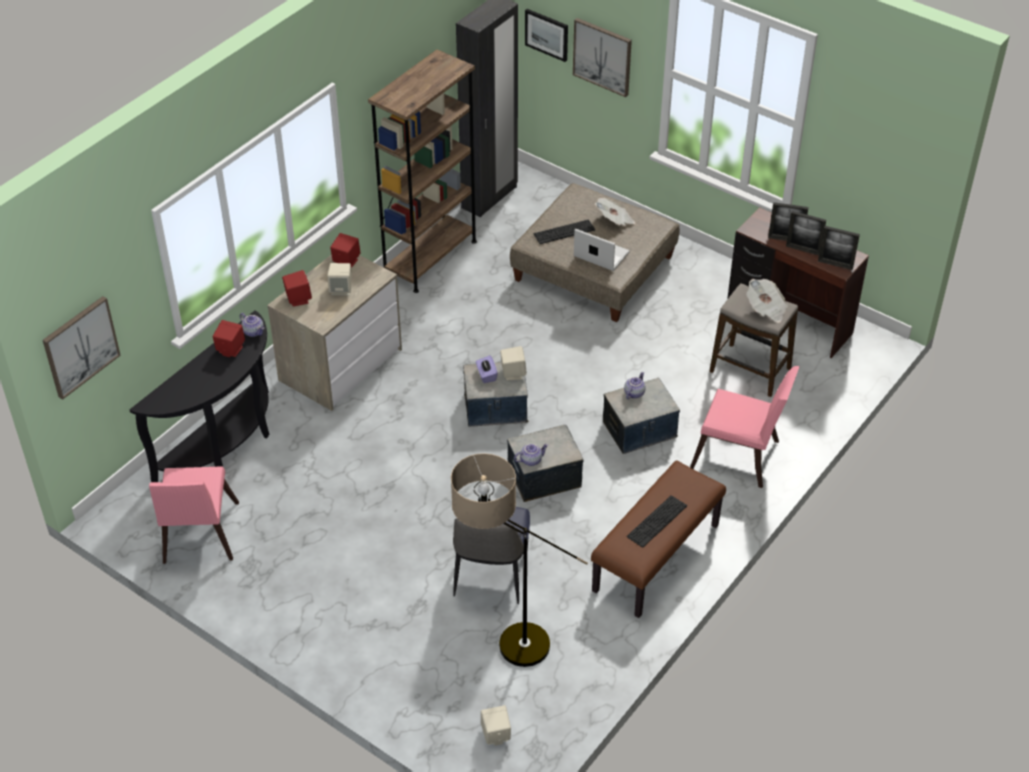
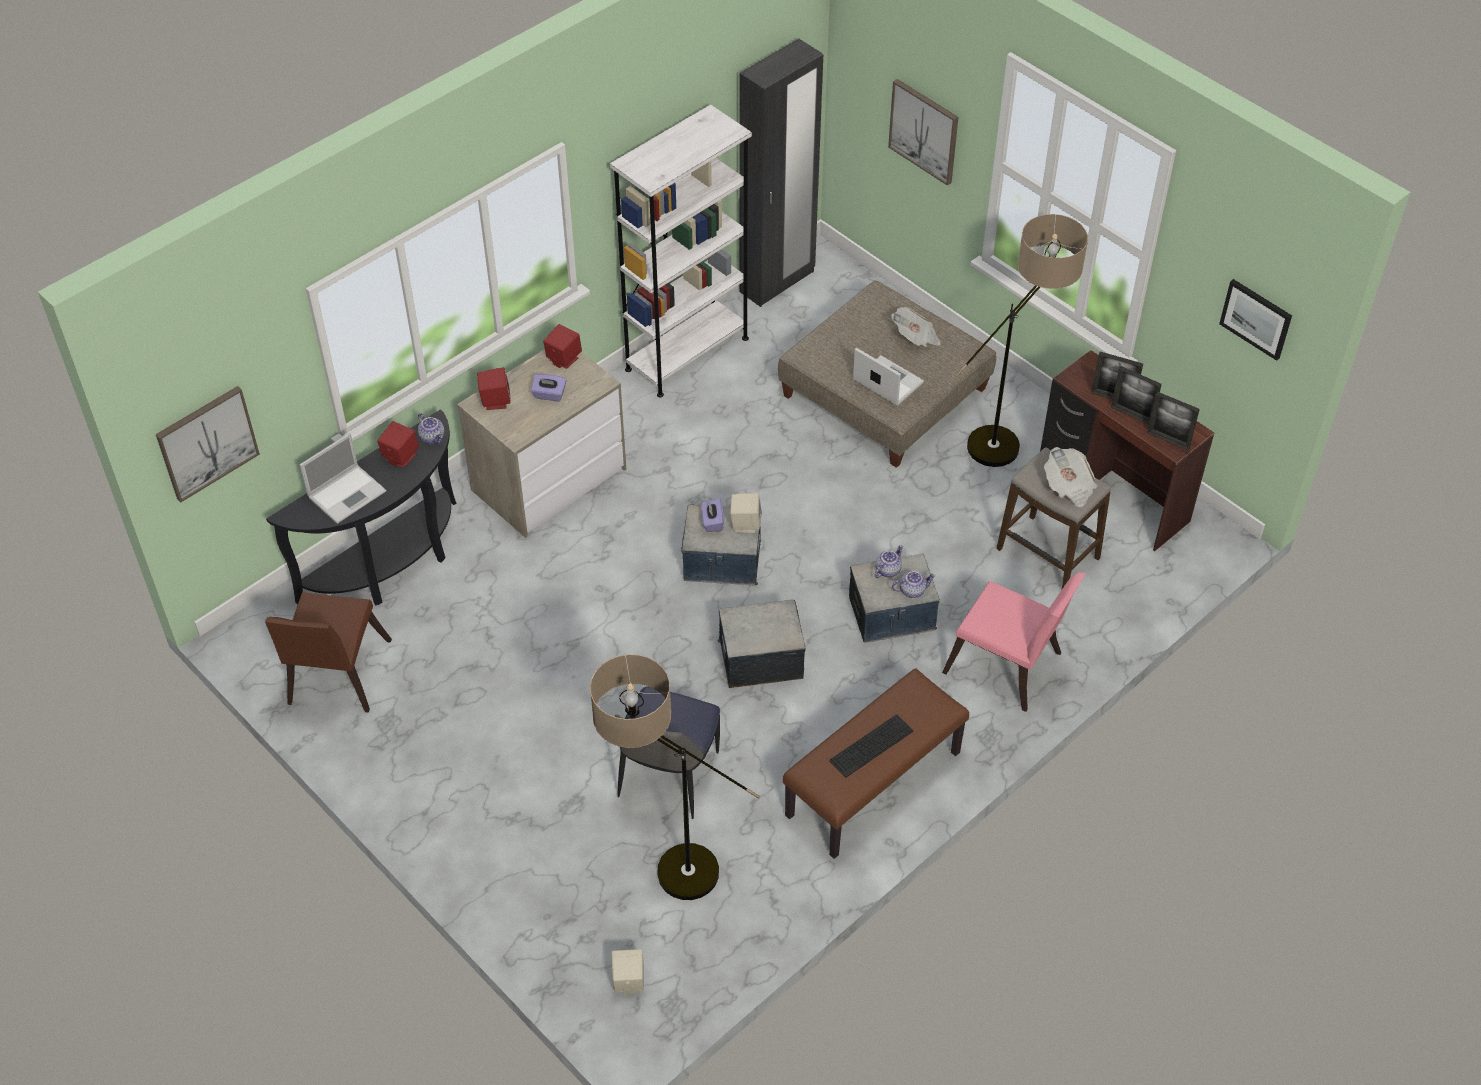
camera: 10 degrees right, 5 degrees up
pink chair [149,466,239,564] -> brown chair [265,592,392,713]
beige speaker [327,263,352,295] -> purple tissue box [531,374,567,402]
brown bookcase [368,49,477,293] -> white bookcase [610,104,752,397]
teapot [514,444,548,466] -> teapot moved to [892,571,935,598]
picture [525,9,568,62] -> picture moved to [1219,279,1292,361]
keyboard [533,220,595,244] -> none
none -> laptop [300,433,386,524]
none -> floor lamp [956,214,1088,467]

